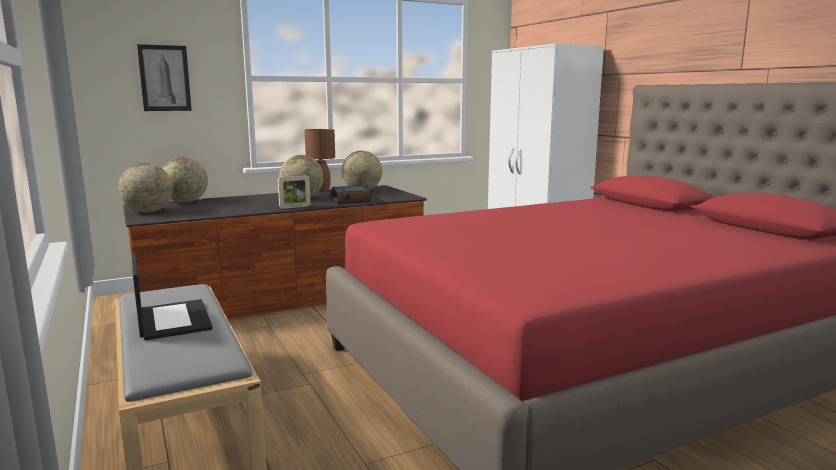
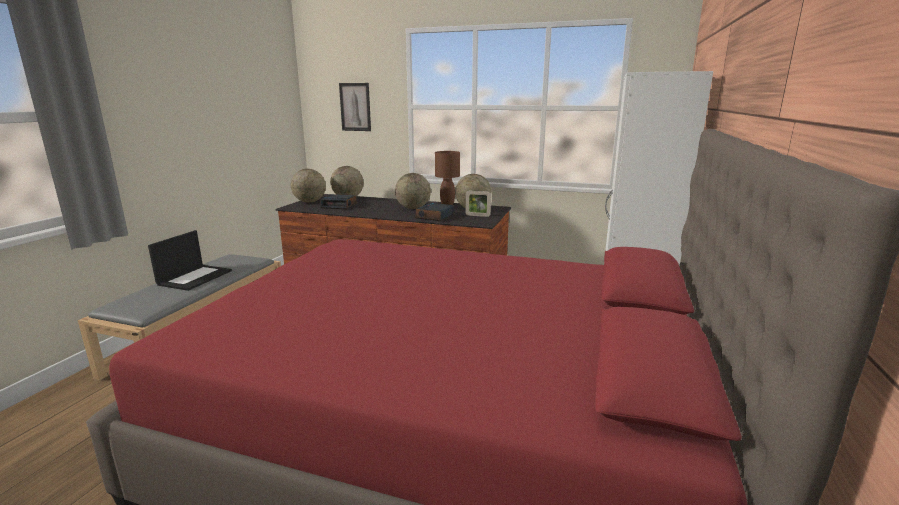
camera: 45 degrees right, 5 degrees up
picture frame [278,175,311,209] -> picture frame moved to [466,190,491,217]
none -> alarm clock [320,194,357,209]

